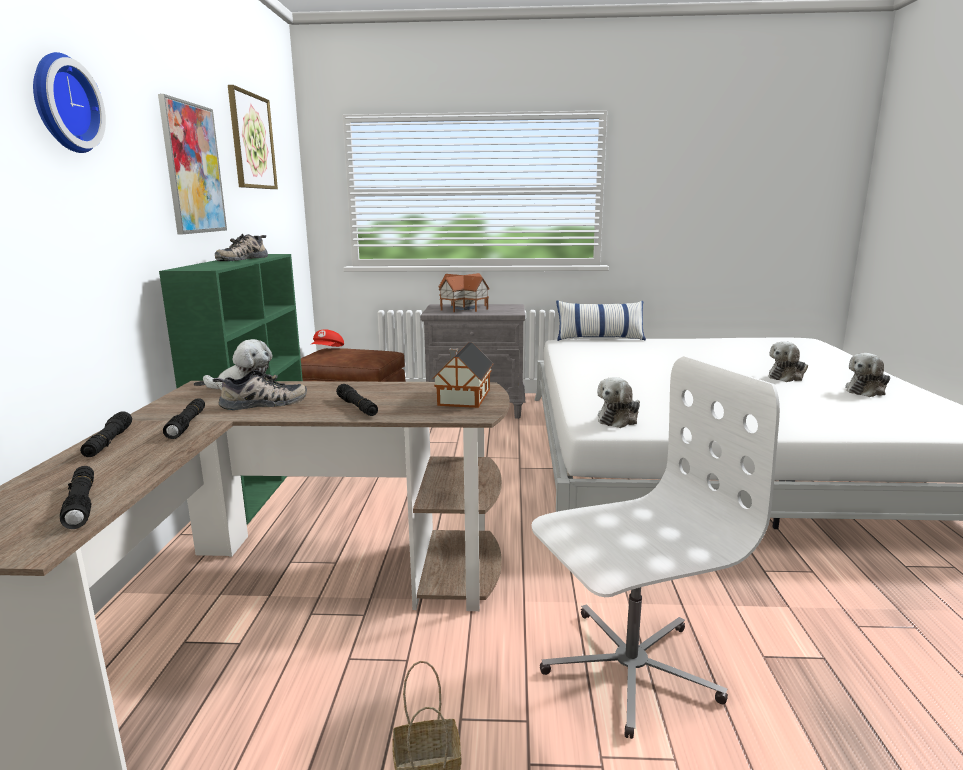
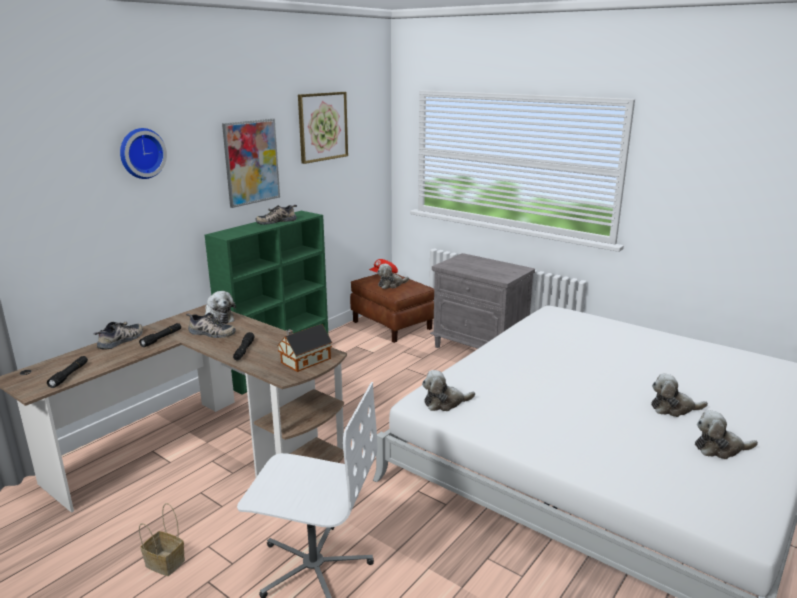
camera: 35 degrees right, 5 degrees up
black flashlight [80,411,132,457] -> shoe [94,322,143,350]
toy house [438,273,490,312] -> none
pillow [556,300,646,341] -> none
none -> plush toy [377,264,409,289]

